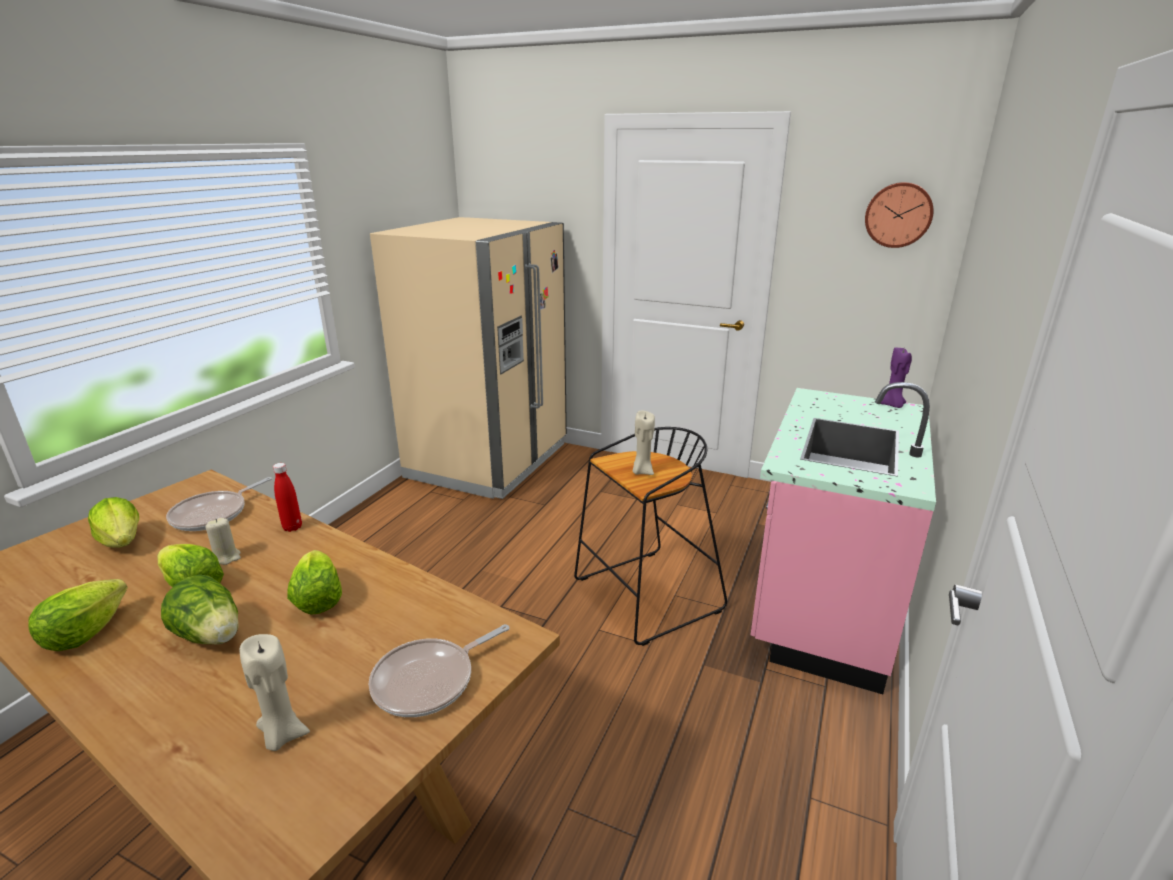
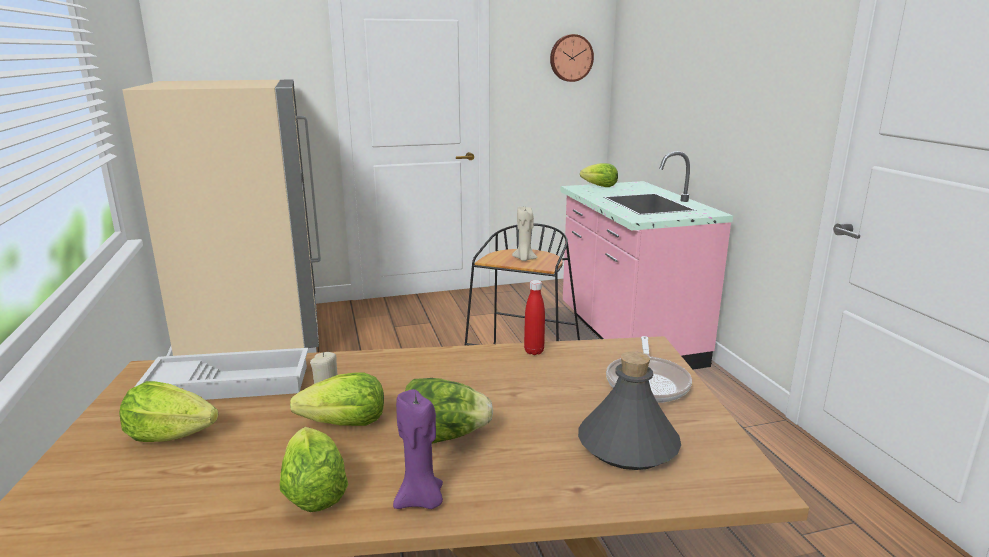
camera: 40 degrees left, 5 degrees down
frying pan [166,477,272,531] -> white tray [135,348,308,400]
beige candle [240,634,310,751] -> grey bottle [578,351,681,470]
red bottle [273,463,302,532] -> red bottle moved to [524,280,545,355]
lettuce [287,550,342,615] -> lettuce moved to [580,163,618,187]
purple candle [880,348,912,408] -> purple candle moved to [393,389,443,509]

